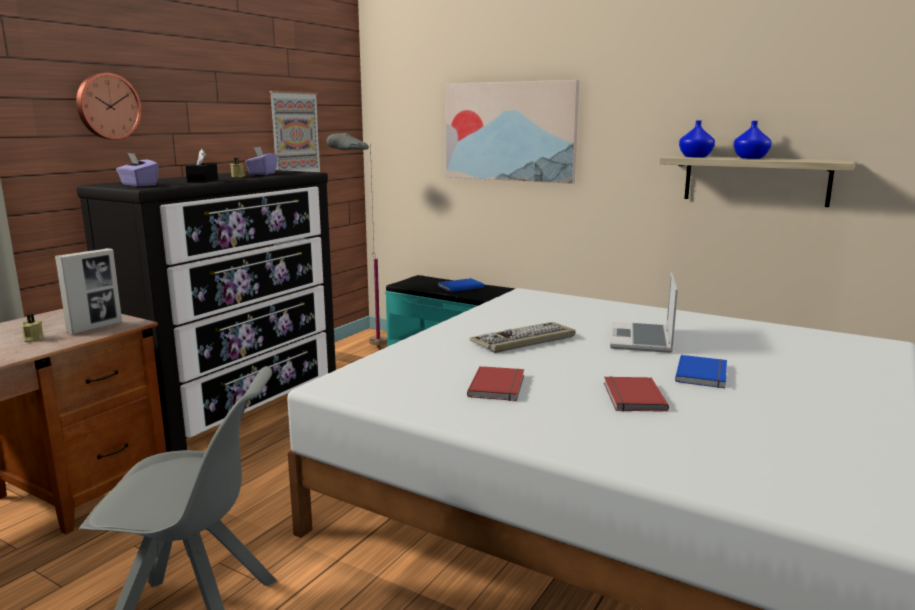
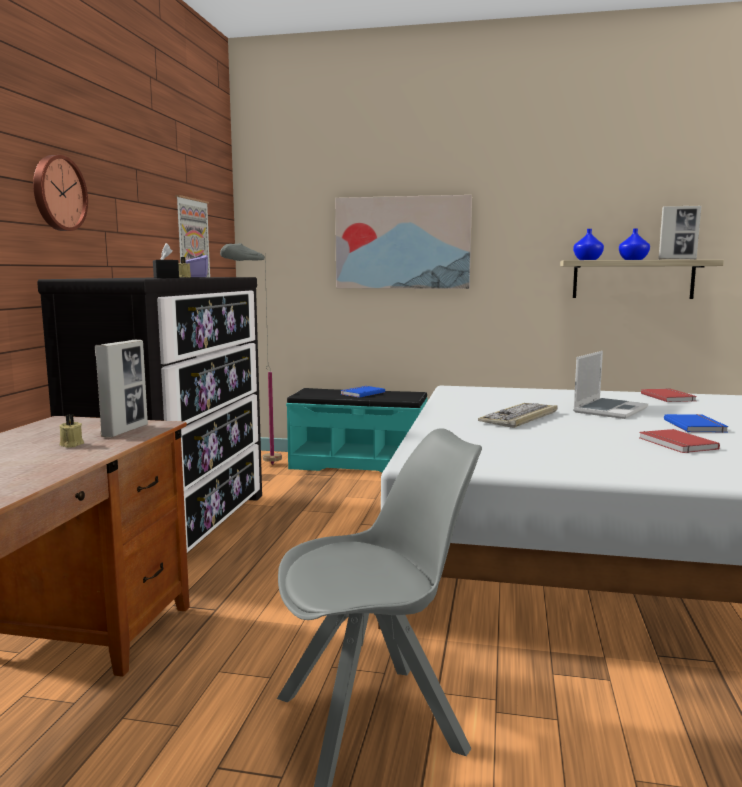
camera: 20 degrees left, 5 degrees down
purple tissue box [116,153,159,186] -> none
red book [467,366,524,401] -> red book moved to [641,388,697,402]
laptop [610,272,678,353] -> laptop turned 135 degrees counterclockwise [573,351,648,419]
none -> picture frame [658,205,702,260]

